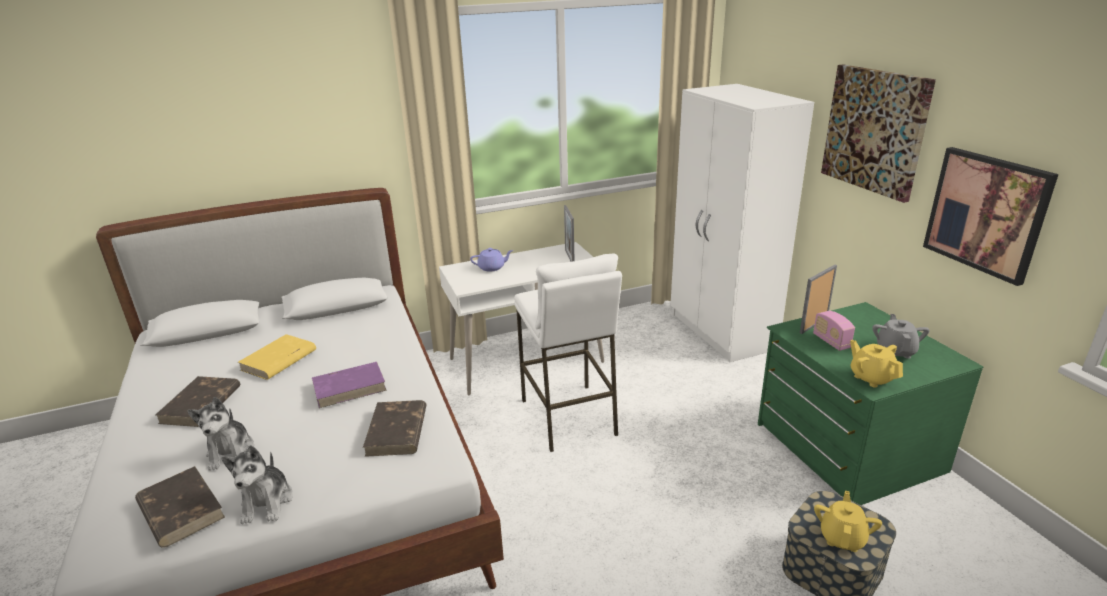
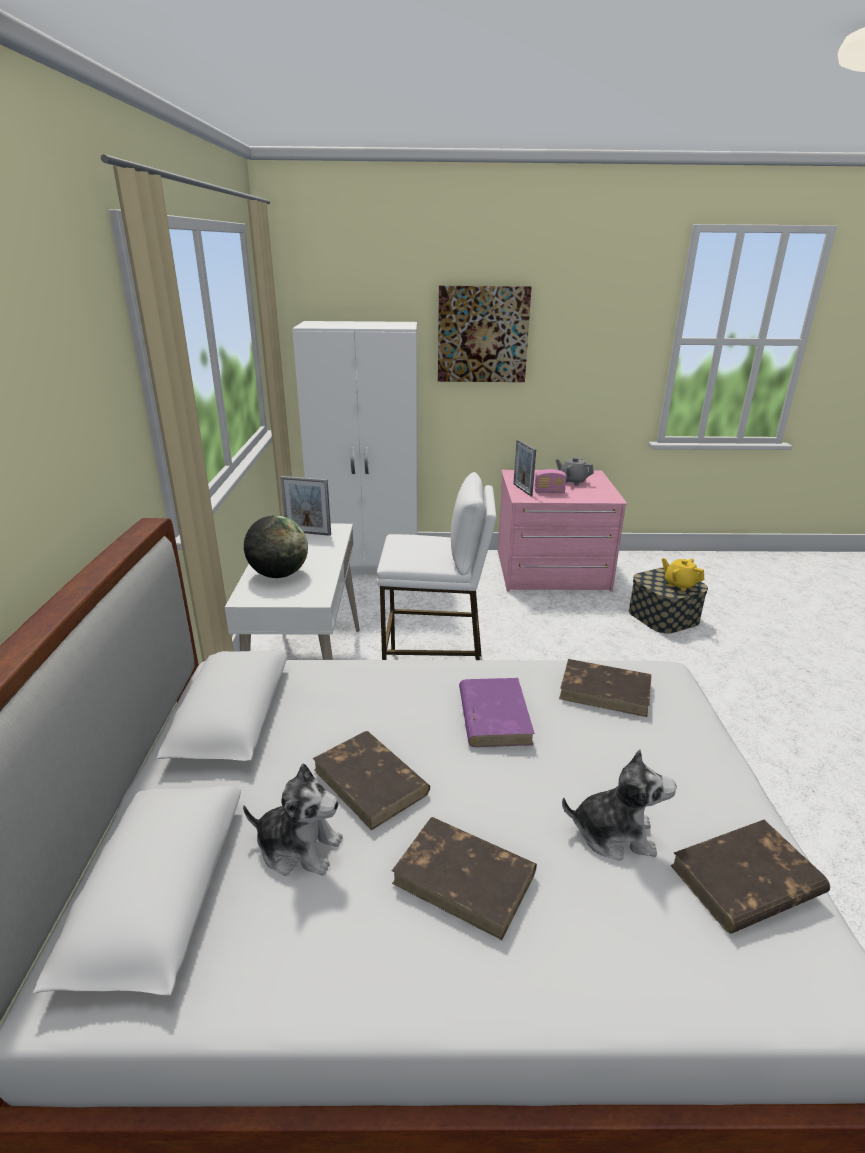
camera: 70 degrees left, 0 degrees up
plush toy [221,445,293,524] -> plush toy moved to [243,764,343,876]
yellow book [238,334,316,380] -> brown book [313,731,430,831]
purple teapot [470,248,513,272] -> globe [244,515,308,578]
green dresser [758,302,984,505] -> pink dresser [498,470,627,592]
yellow teapot [850,340,903,388] -> none
picture [923,147,1059,286] -> none

